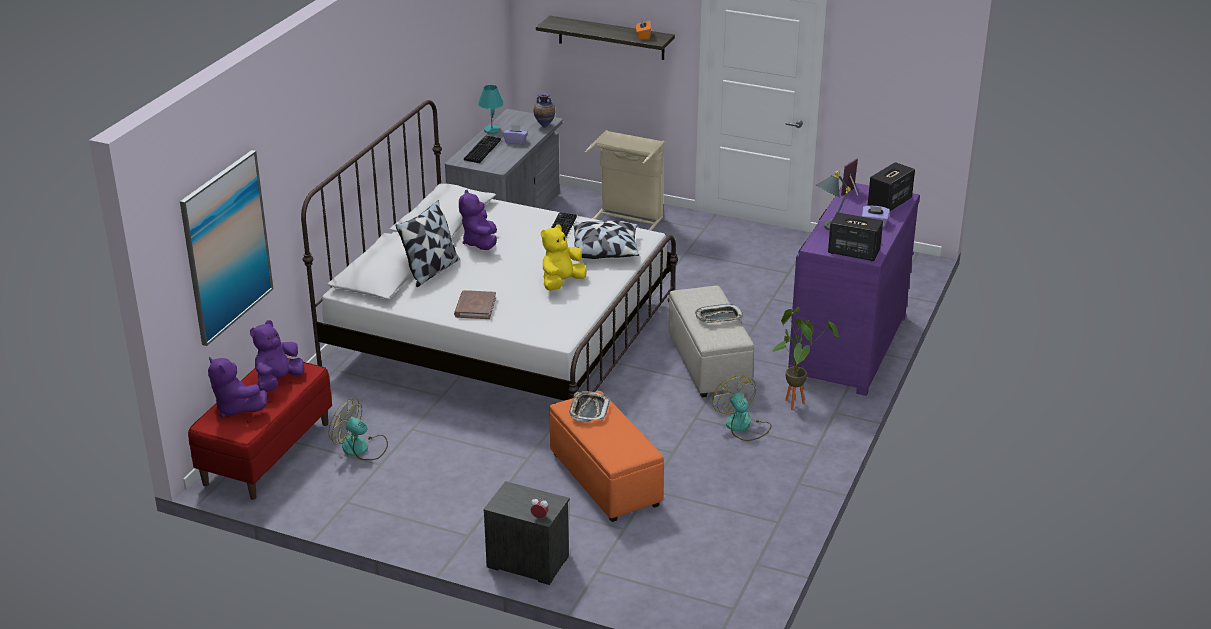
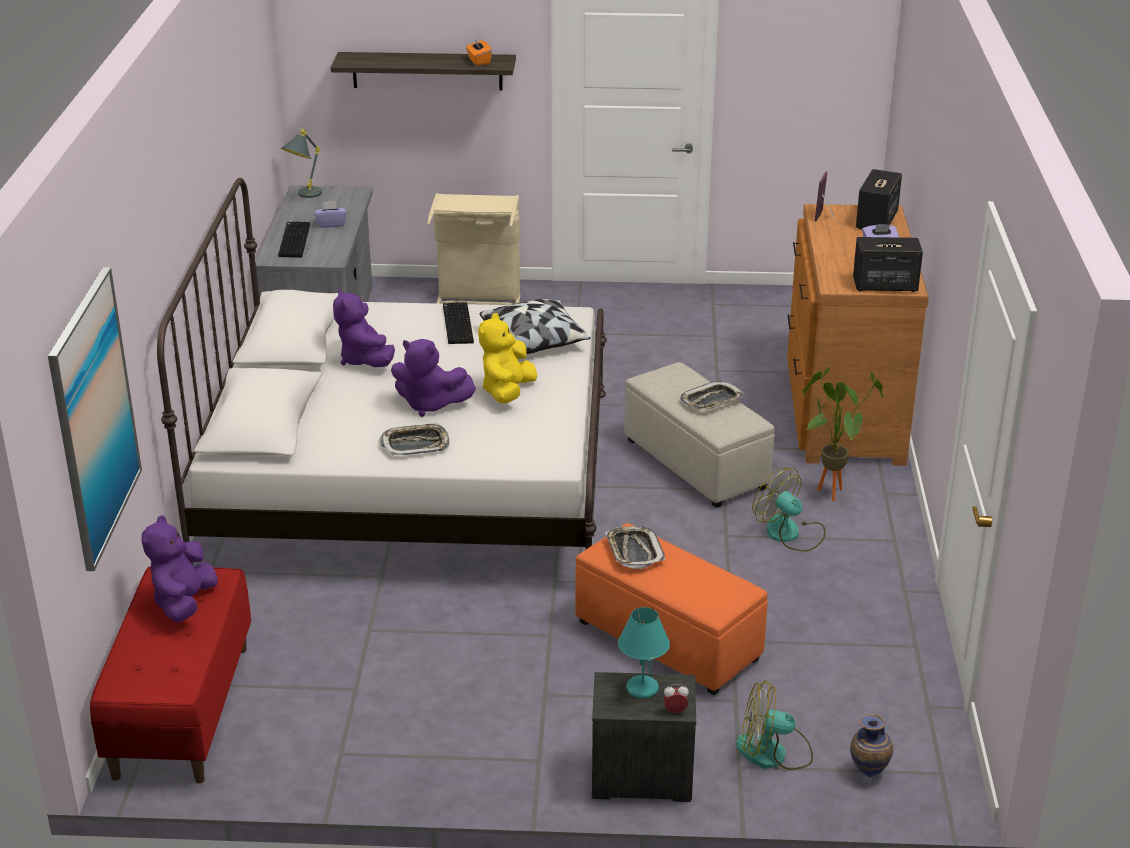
camera: 20 degrees left, 0 degrees up
purple plush toy [208,357,267,417] -> purple plush toy moved to [391,339,476,417]
fan [329,398,388,460] -> fan moved to [736,680,813,770]
pillow [395,200,460,287] -> none
brown book [454,290,496,319] -> tray [380,423,449,456]
turquoise table lamp [478,85,504,134] -> turquoise table lamp moved to [618,607,670,698]
vase [534,92,555,127] -> vase moved to [850,714,893,777]
purple dresser [788,183,920,396] -> brown dresser [787,204,929,466]
grey table lamp [816,171,851,231] -> grey table lamp moved to [281,129,322,198]

